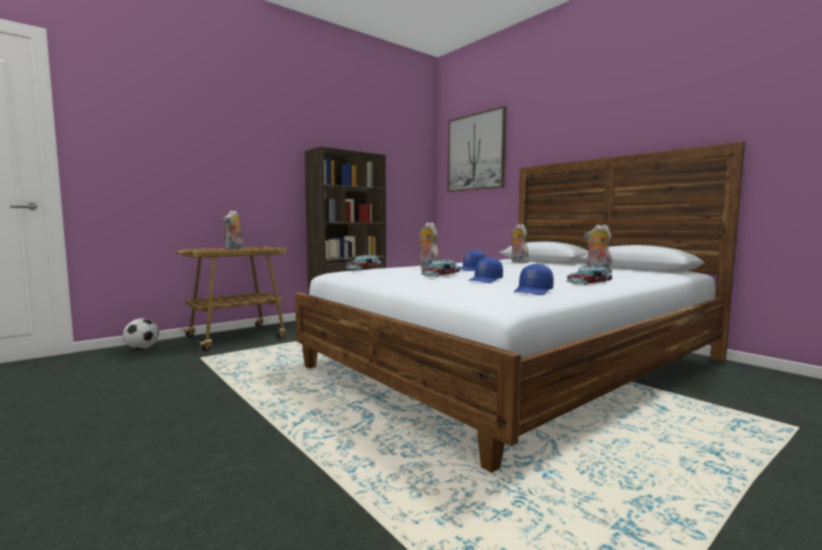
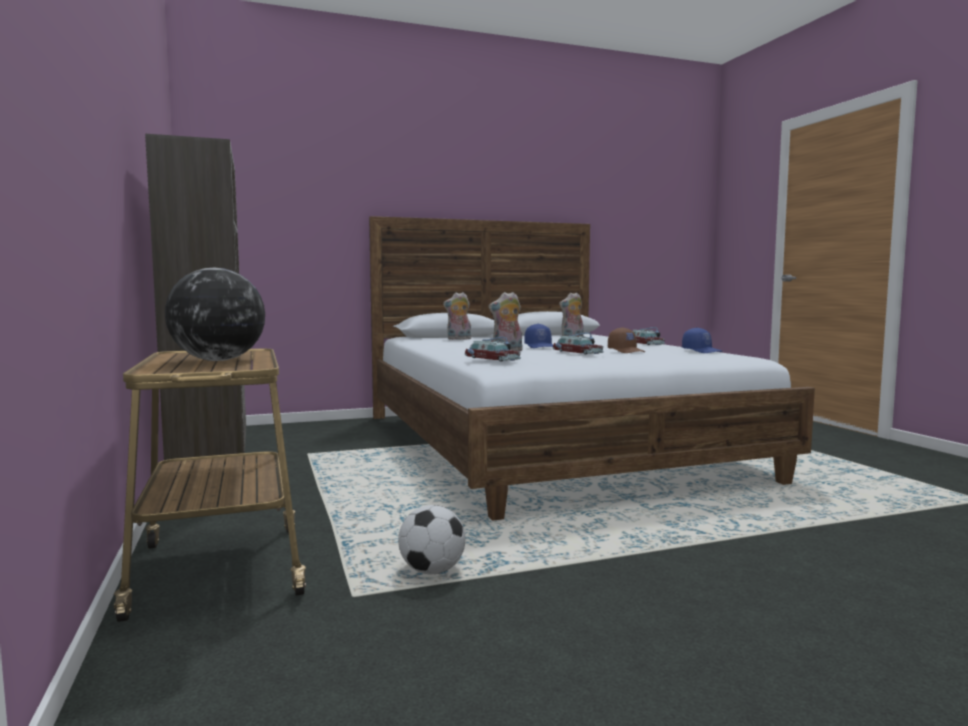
camera: 70 degrees left, 0 degrees up
football [123,318,159,349] -> football moved to [398,505,465,574]
plush toy [223,210,243,250] -> globe [165,268,265,361]
picture [447,106,507,192] -> none
blue cap [468,257,503,283] -> brown cap [608,327,645,353]

